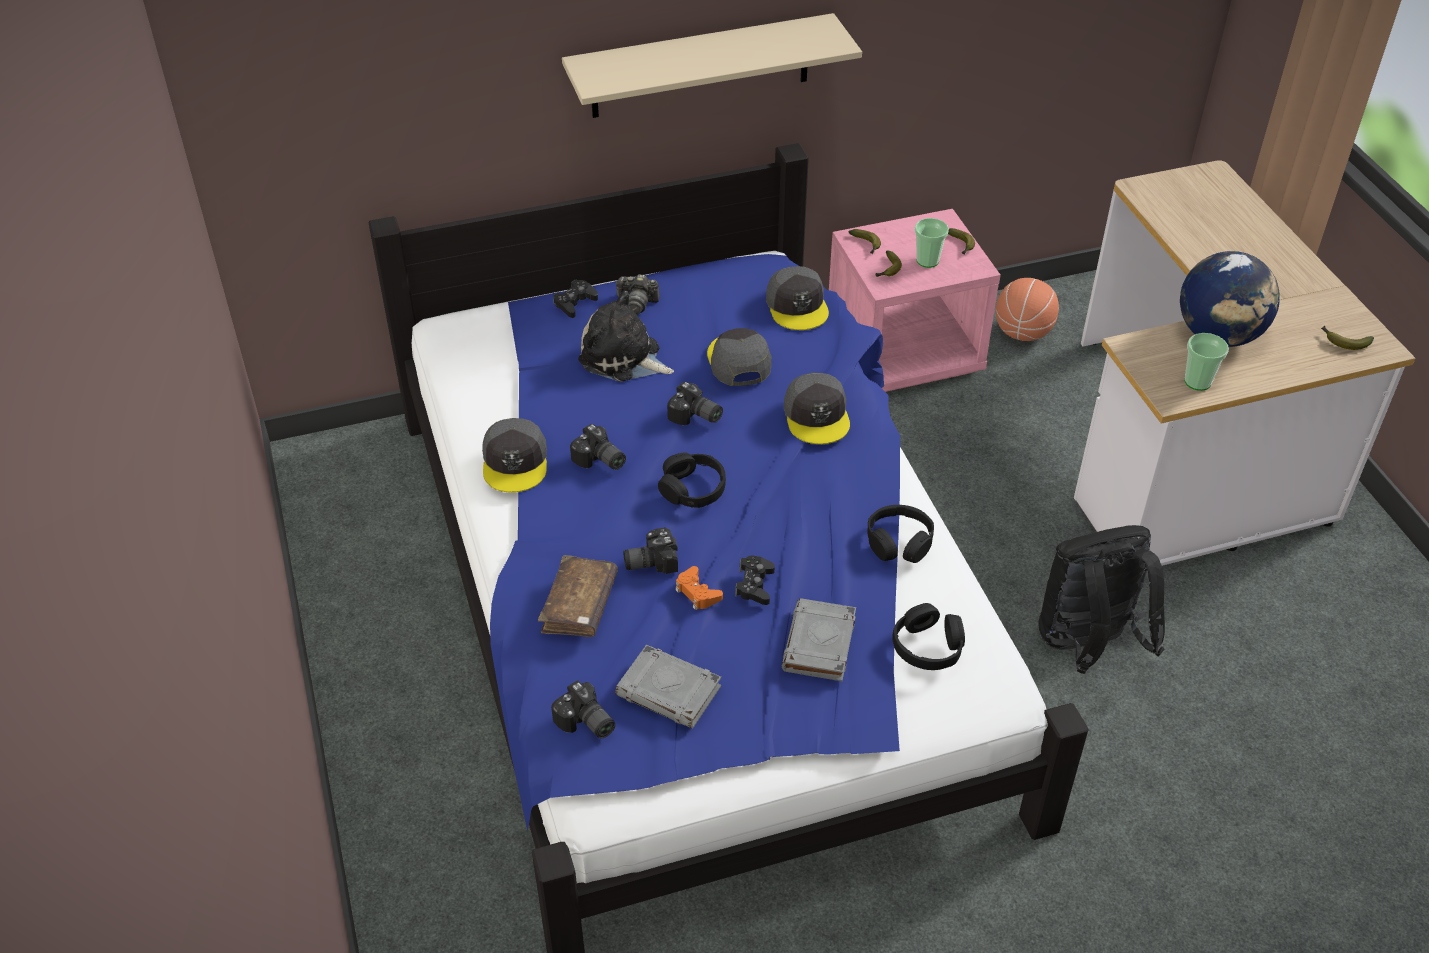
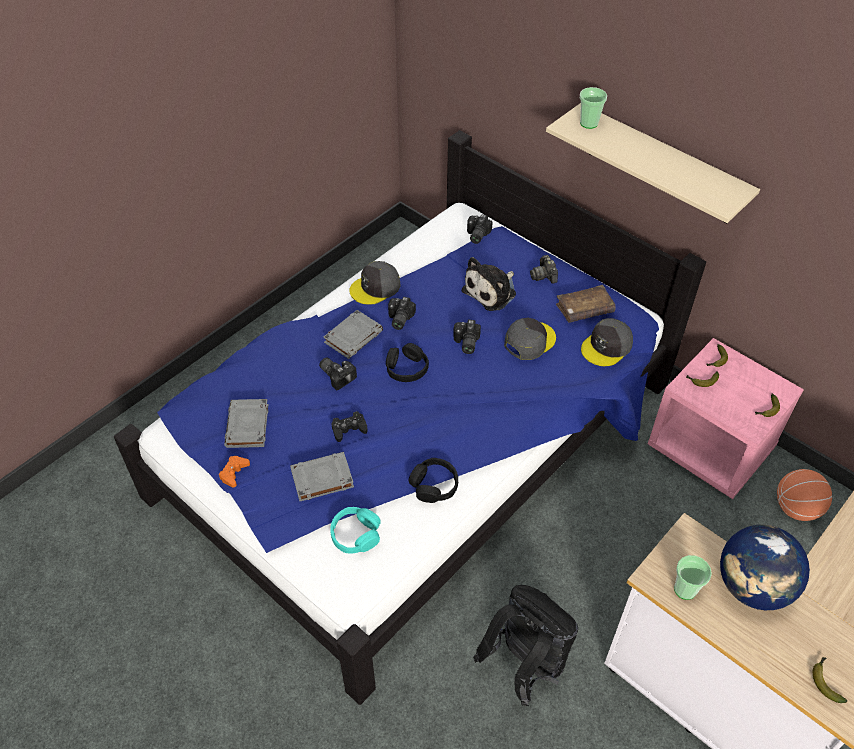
camera: 60 degrees right, 5 degrees up
brown book [538,555,618,637] -> brown book moved to [556,285,616,323]
camera [551,680,615,738] -> camera moved to [467,214,493,244]
black game controller [553,280,598,318] -> none
plush toy [578,290,674,382] -> plush toy turned 135 degrees counterclockwise [462,257,516,311]
orange game controller [676,566,723,610] -> orange game controller moved to [219,456,250,488]
grey cap [784,373,850,444] -> none
black headphones [893,603,965,670] -> turquoise headphones [330,507,381,554]
cup [915,218,949,268] -> cup moved to [580,87,607,129]
none -> grey book [323,310,383,359]

